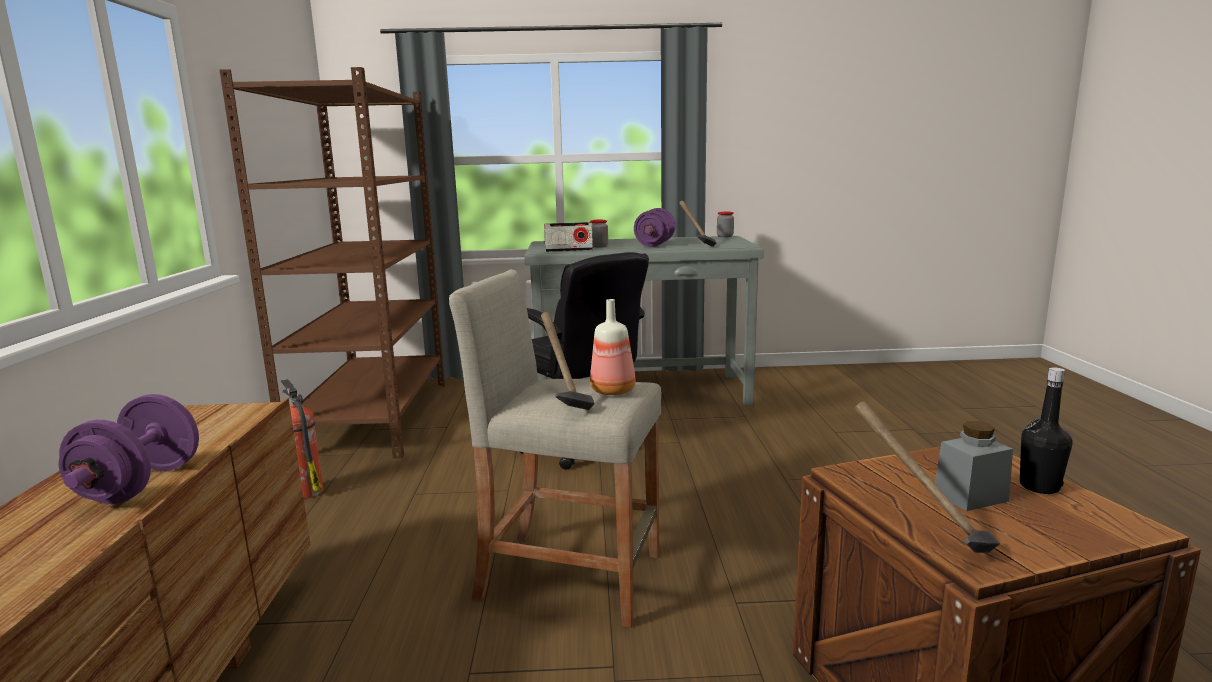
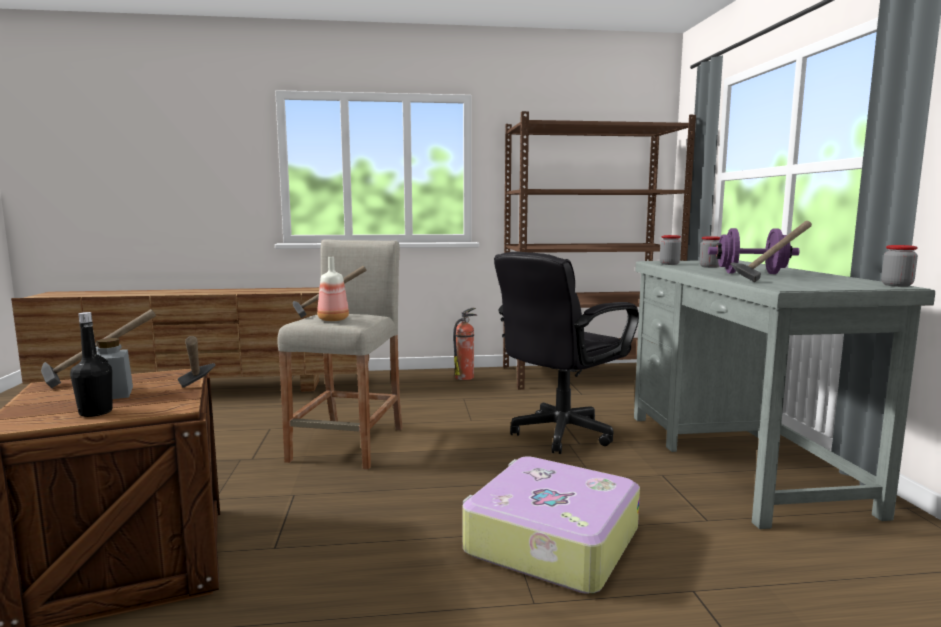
camera: 85 degrees right, 5 degrees down
purple dumbbell [59,394,199,504] -> none
radio [544,222,593,252] -> jar [660,235,681,265]
none -> hammer [178,336,216,388]
none -> suitcase [463,456,640,594]

